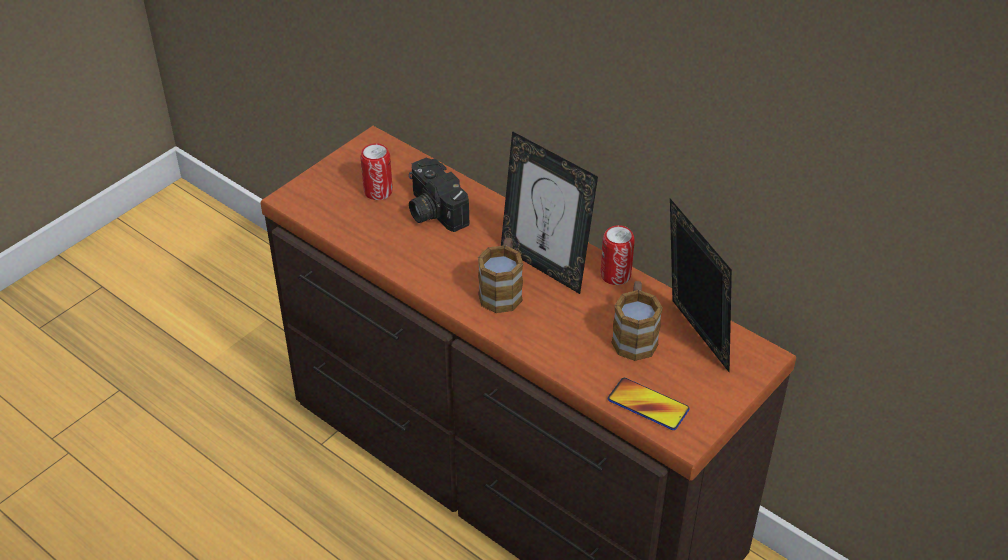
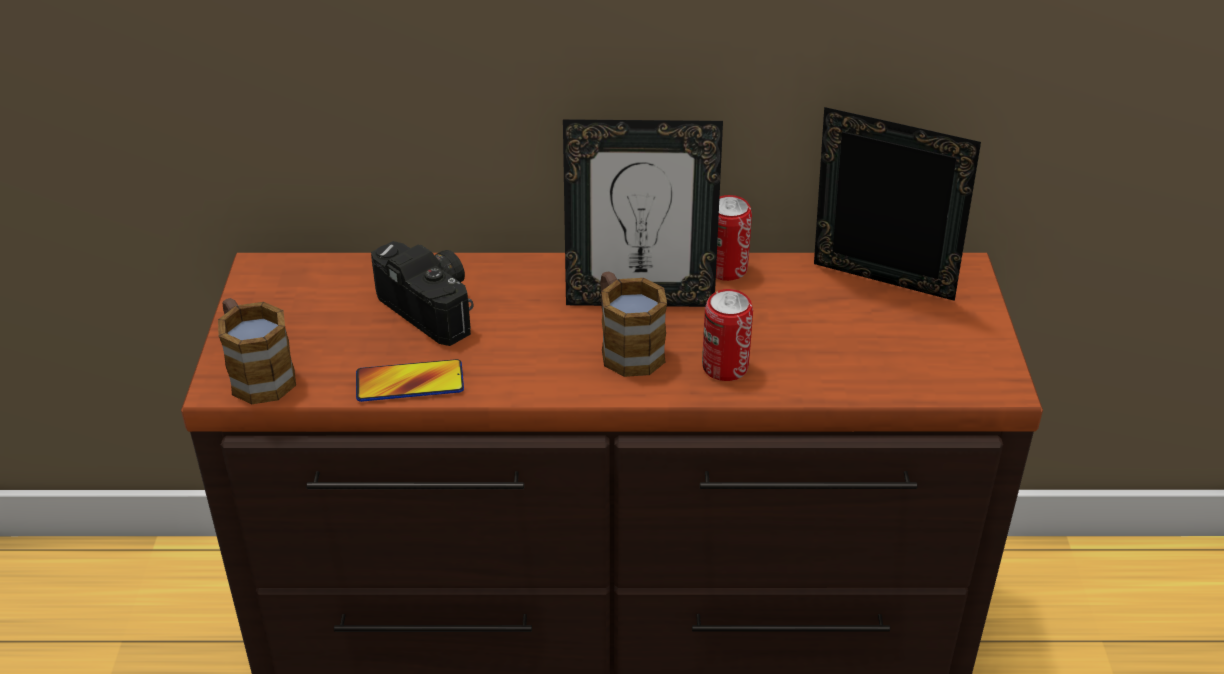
camera: 40 degrees left, 5 degrees down
can [360,143,393,200] -> can moved to [702,289,753,381]
camera [409,158,470,232] -> camera turned 150 degrees counterclockwise [371,241,473,346]
phone [608,378,690,430] -> phone moved to [356,359,464,402]
mug [611,281,663,361] -> mug moved to [218,298,296,404]

